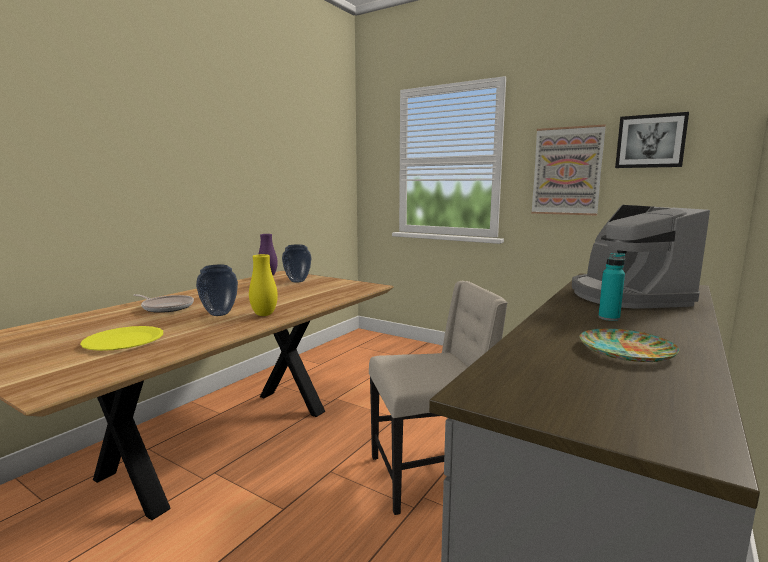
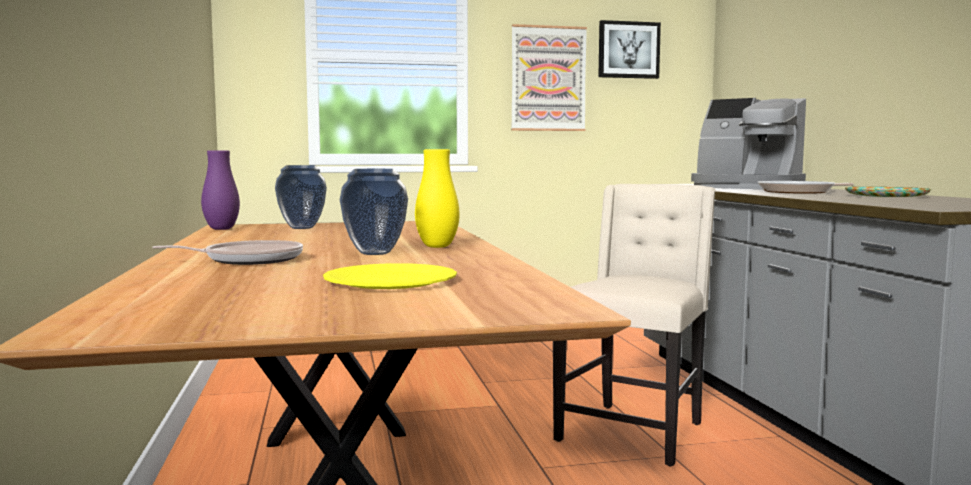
camera: 45 degrees left, 5 degrees down
turquoise bottle [598,253,625,321] -> frying pan [758,181,853,194]

